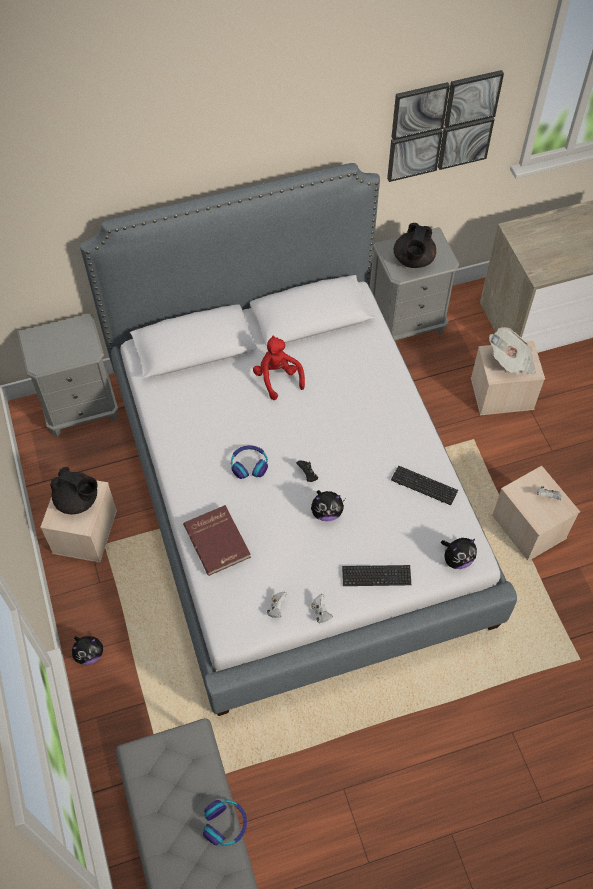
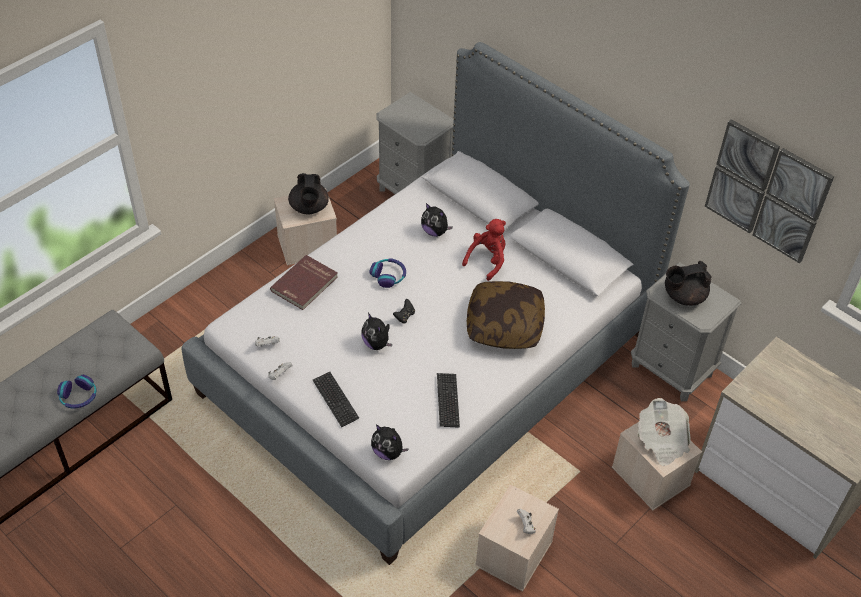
camera: 60 degrees right, 10 degrees down
plush toy [72,636,103,665] -> plush toy moved to [421,203,453,237]
none -> pillow [467,281,545,349]

